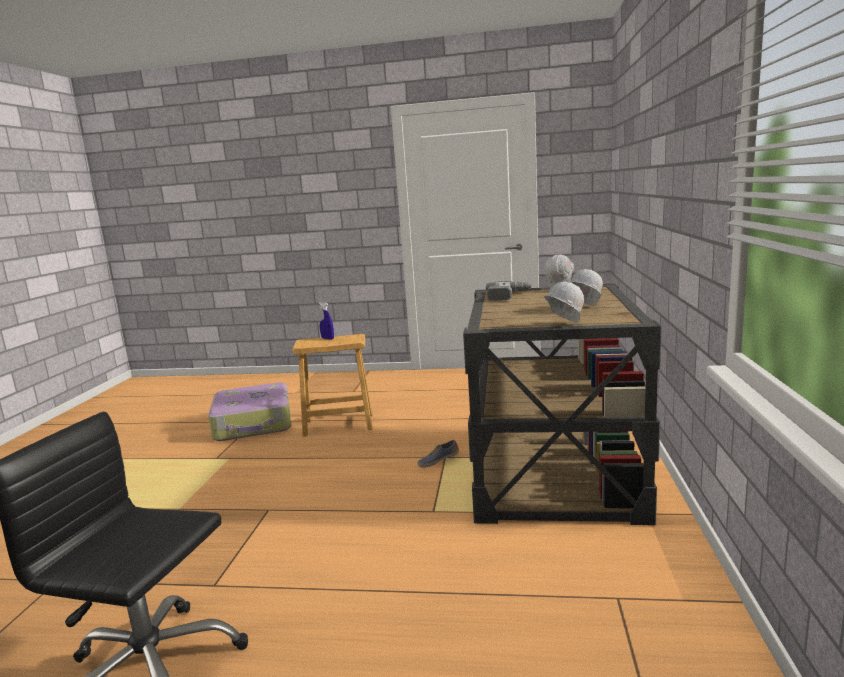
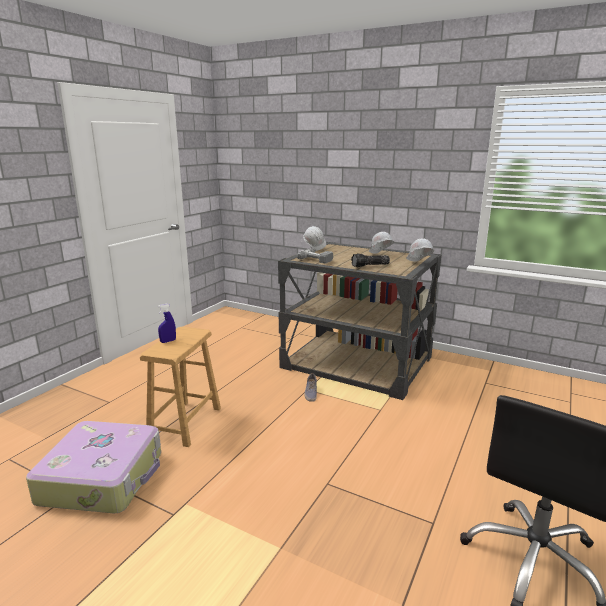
camera: 70 degrees left, 5 degrees up
none -> flashlight [351,254,390,267]

